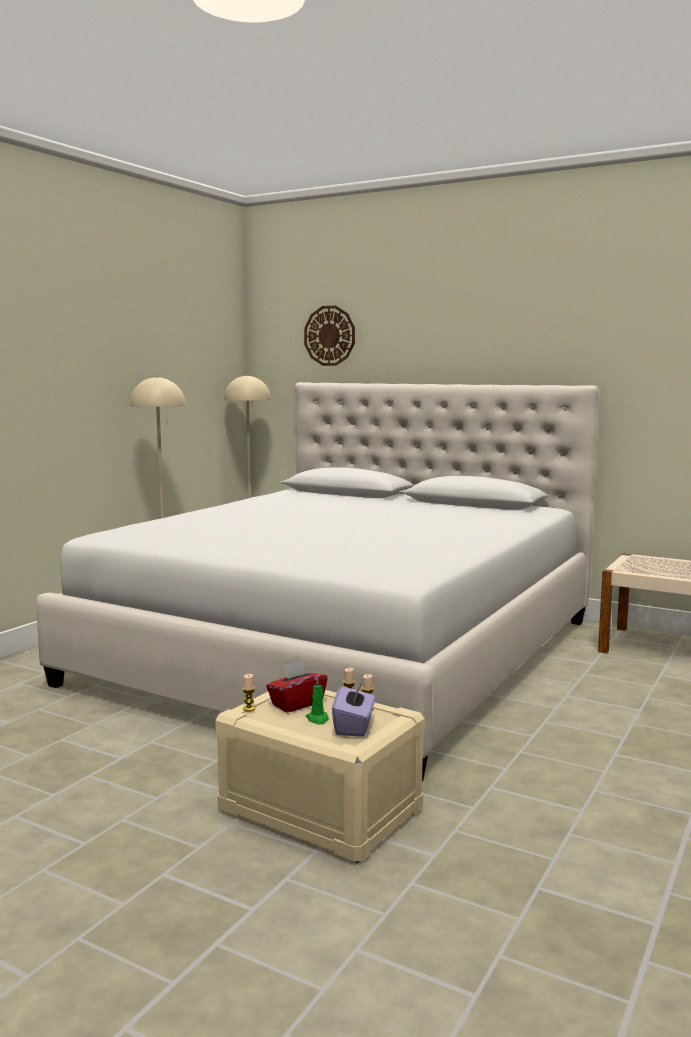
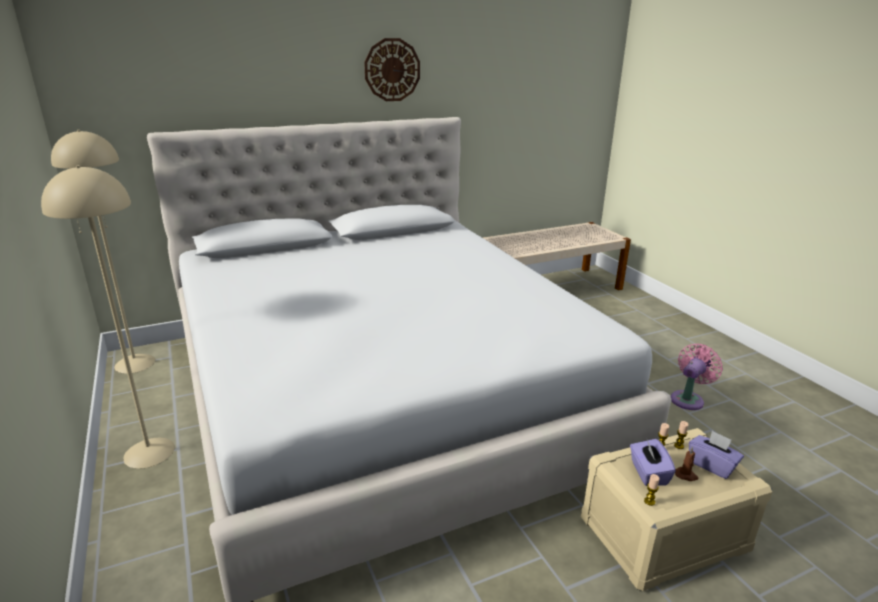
camera: 55 degrees left, 15 degrees up
red tissue box [266,660,328,713] -> purple tissue box [630,439,676,486]
wall clock [304,306,355,366] -> wall clock moved to [364,38,420,101]
green candle [306,677,329,725] -> brown candle [675,447,698,481]
none -> pink fan [671,344,723,410]

